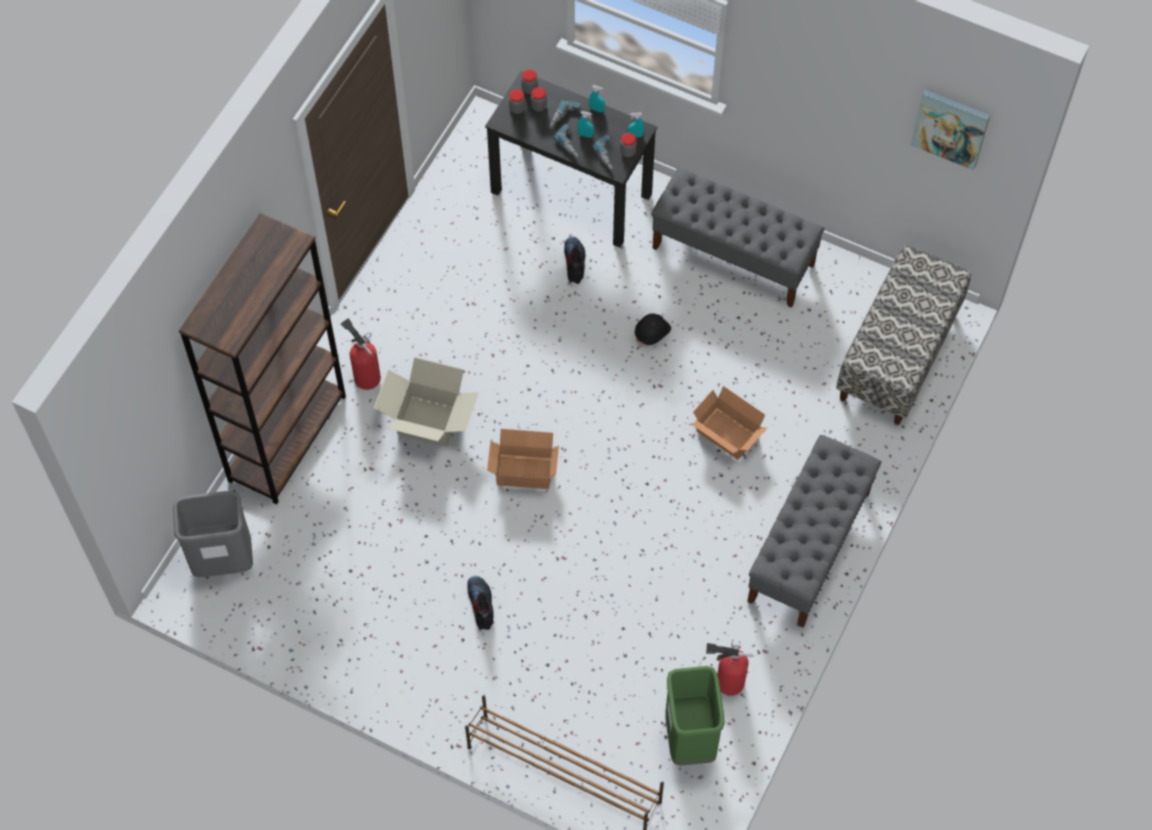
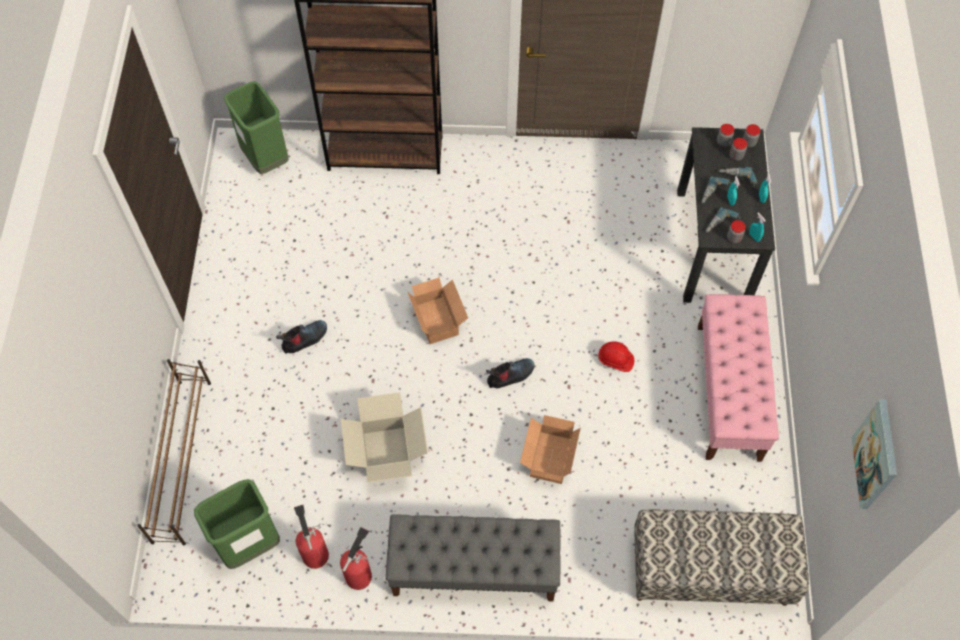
camera: 65 degrees right, 0 degrees up
grey trash can [173,491,253,577] -> green trash can [224,81,289,174]
fire extinguisher [341,318,381,390] -> fire extinguisher moved to [340,527,372,590]
cardboard box [374,357,479,447] -> cardboard box moved to [341,392,428,483]
boot [564,236,585,284] -> boot moved to [486,358,534,388]
black hard hat [635,313,671,347] -> red hard hat [597,341,634,372]
grey bench [651,167,824,308] -> pink bench [698,294,779,462]

